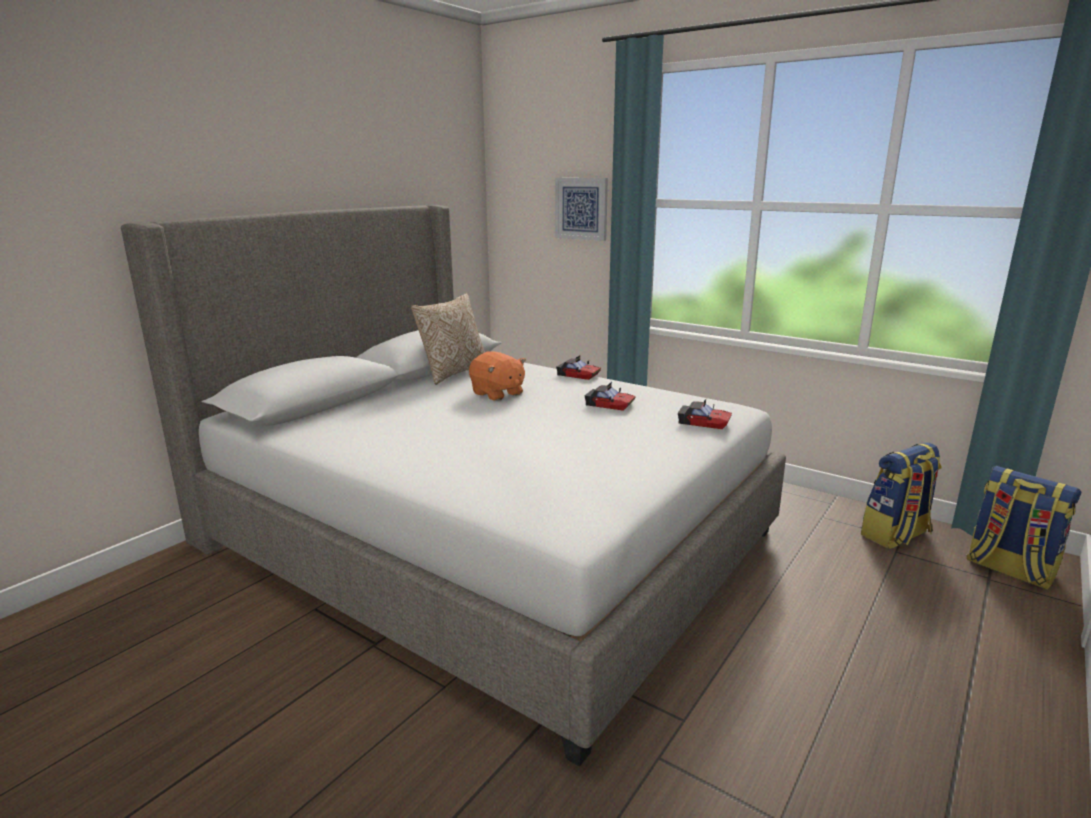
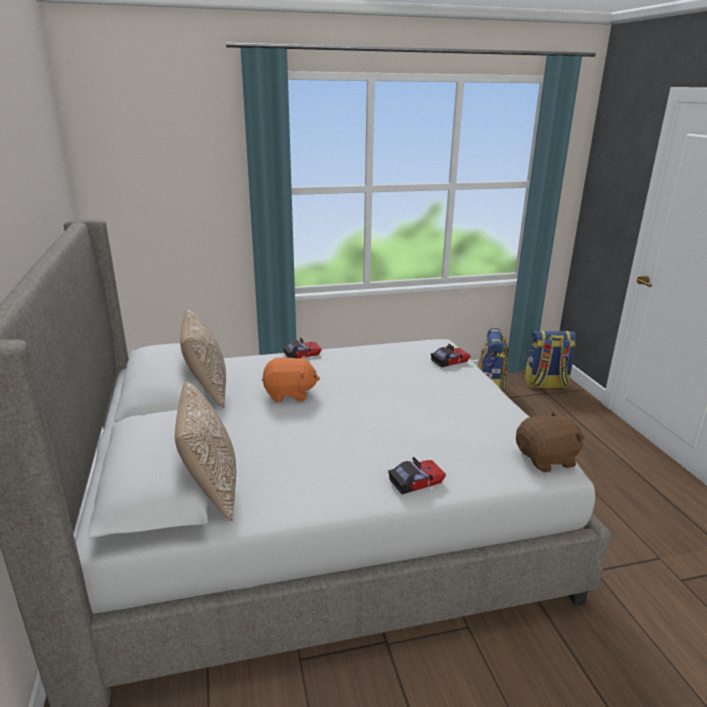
camera: 50 degrees left, 5 degrees up
picture [555,178,608,241] -> none
toy car [585,382,636,411] -> toy car moved to [388,457,446,494]
none -> pillow [175,381,236,521]
none -> brown plush toy [516,411,584,473]

